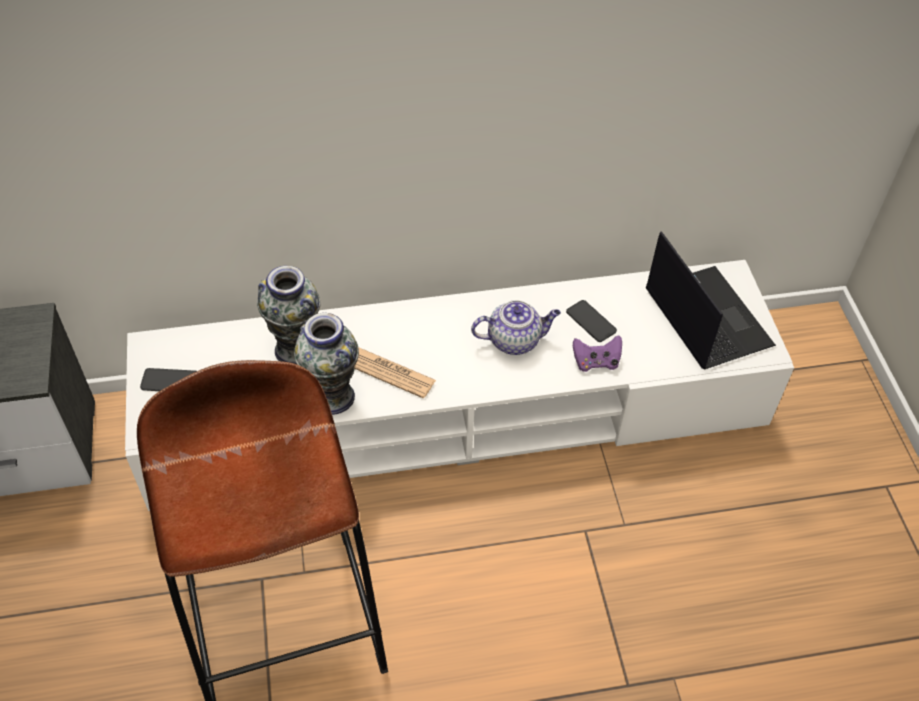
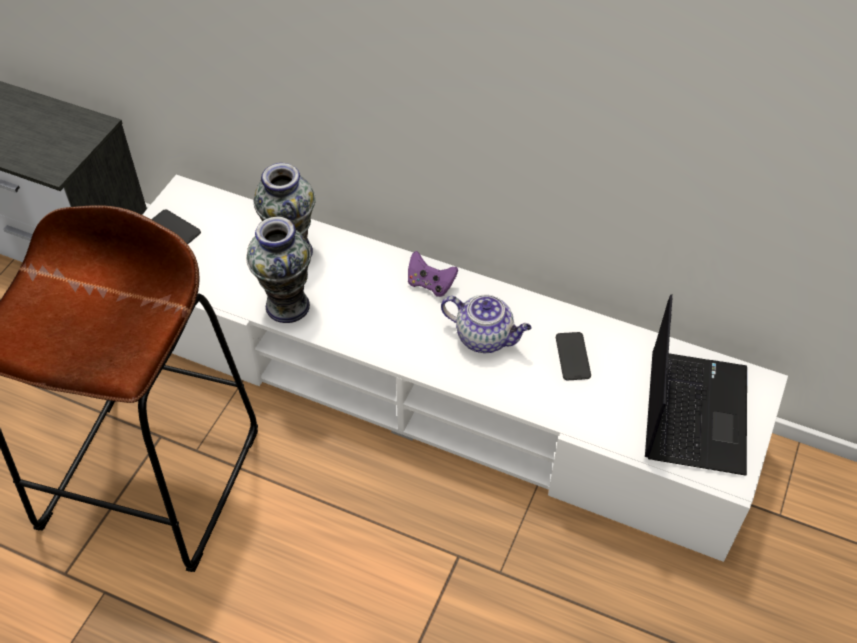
camera: 35 degrees right, 0 degrees up
newspaper [354,347,436,399] -> none
purple game controller [573,335,622,372] -> purple game controller moved to [408,251,458,297]

